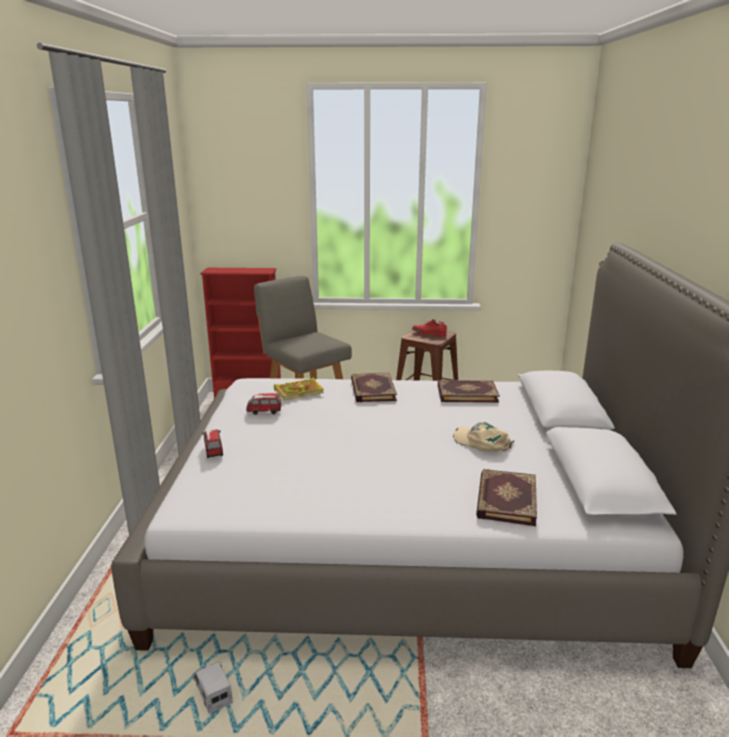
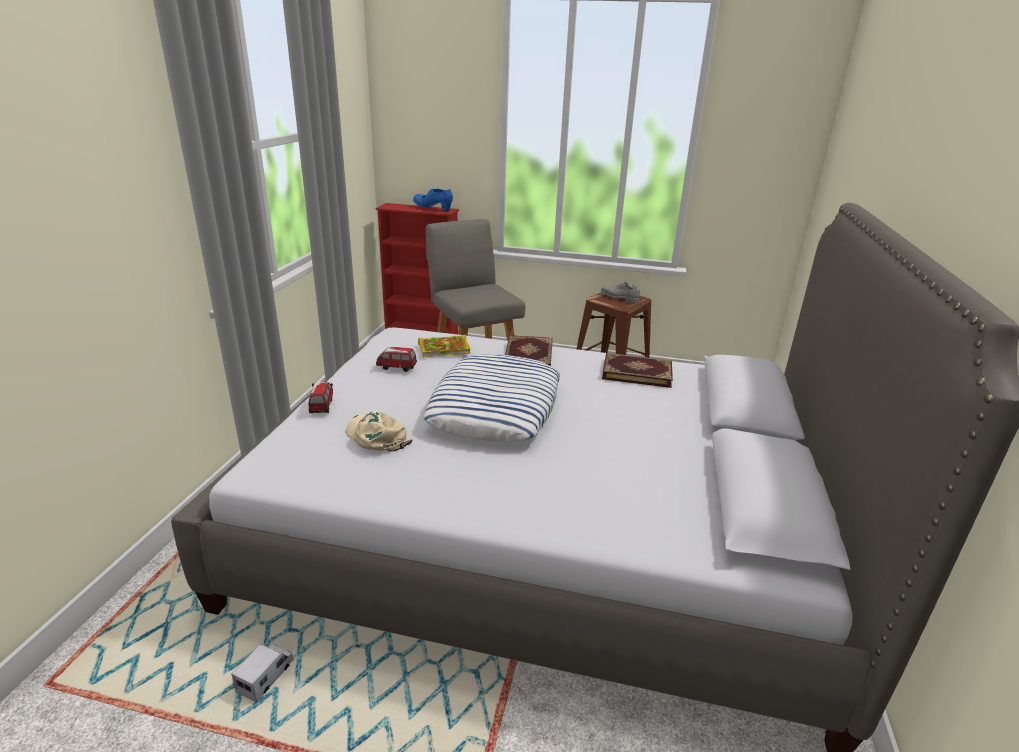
camera: 10 degrees right, 5 degrees up
toy truck [193,662,233,714] -> toy truck turned 45 degrees clockwise [231,644,294,703]
red shoe [412,319,447,337] -> grey shoe [601,282,640,303]
beige cap [453,422,515,451] -> beige cap moved to [346,412,413,452]
book [476,469,537,526] -> none
none -> blue shoe [413,189,453,212]
none -> pillow [423,354,560,442]

